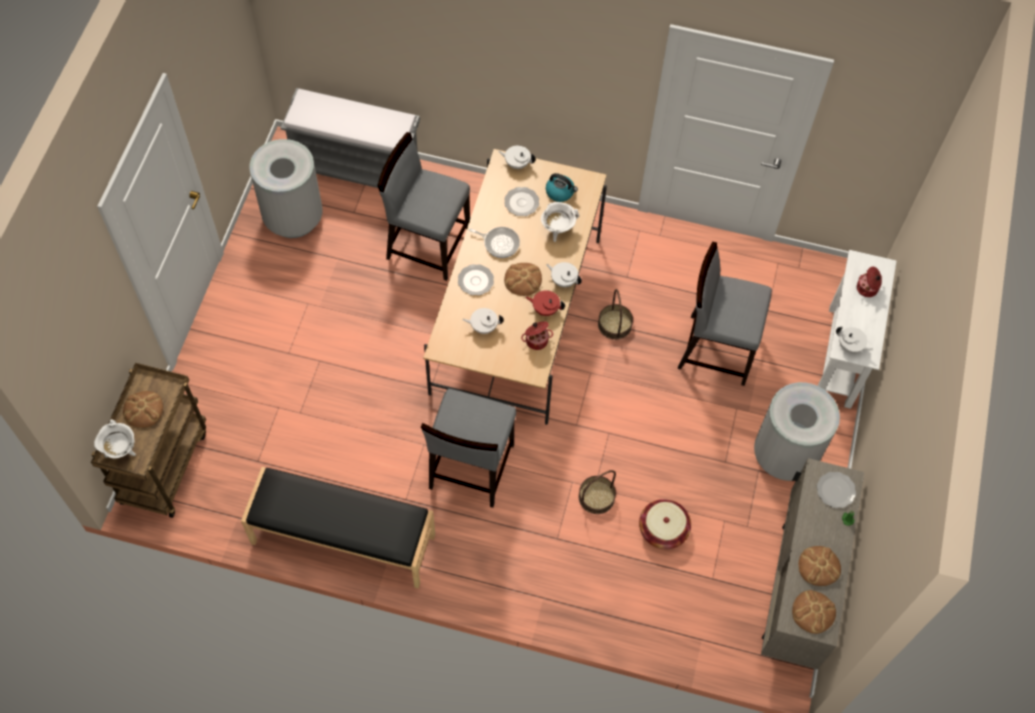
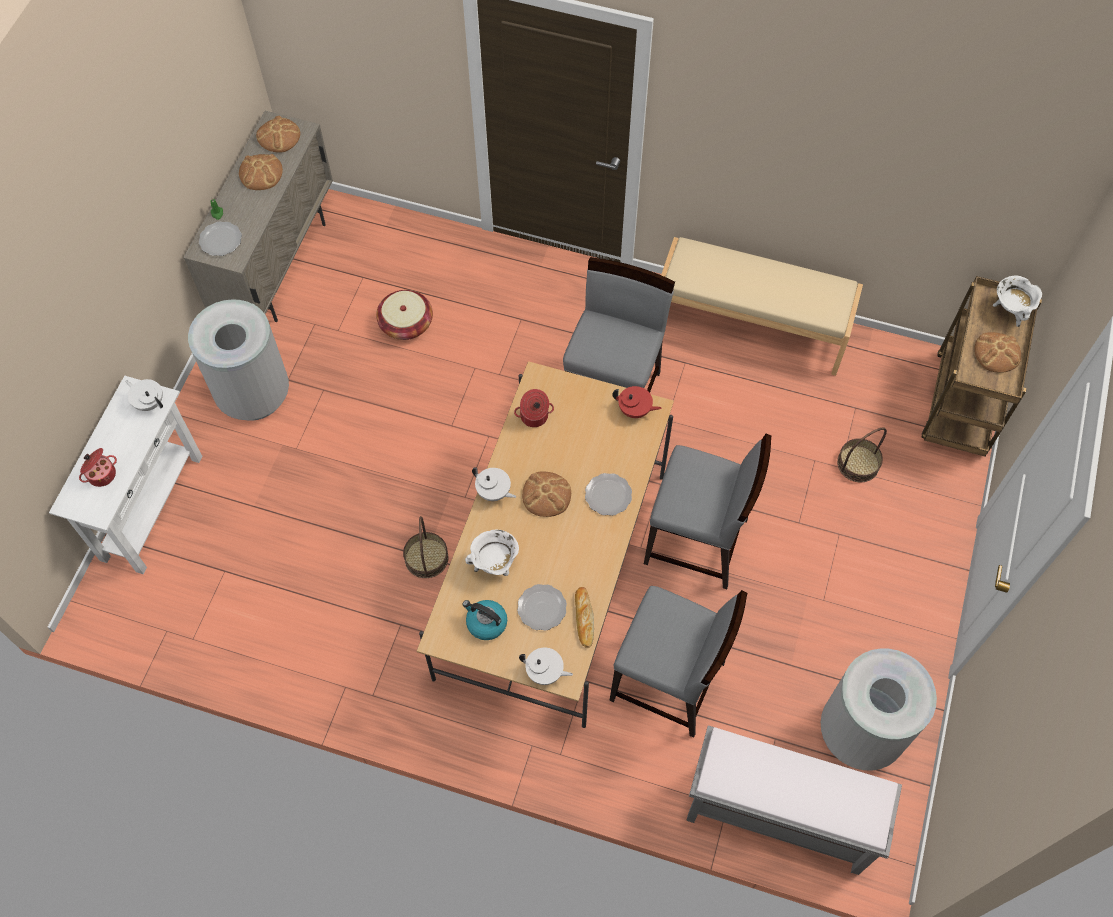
camera: 175 degrees left, 0 degrees up
black bench [241,467,435,589] -> beige bench [661,237,863,376]
white teapot [462,308,504,334] -> none
frying pan [469,227,520,258] -> none
red teapot [525,290,565,316] -> red teapot moved to [612,386,662,418]
basket [579,470,616,514] -> basket moved to [837,427,887,482]
grey chair [678,242,772,386] -> grey chair moved to [644,434,771,589]
none -> bread [575,587,594,648]

